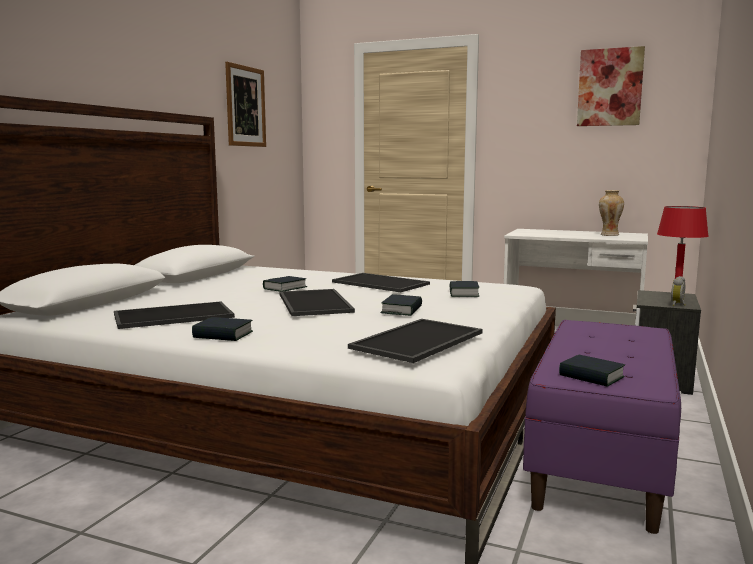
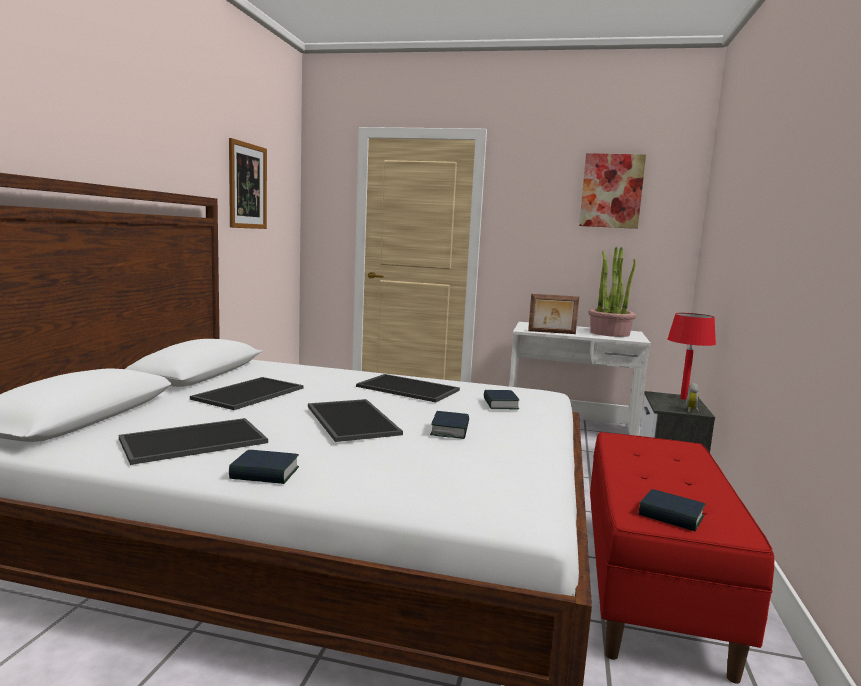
camera: 10 degrees left, 0 degrees up
book [263,276,307,292] -> none
tray [348,319,483,363] -> tray moved to [190,377,304,410]
purple bench [523,320,681,534] -> red bench [590,432,774,684]
vase [599,190,624,236] -> potted plant [588,247,636,337]
none -> picture frame [528,294,579,334]

